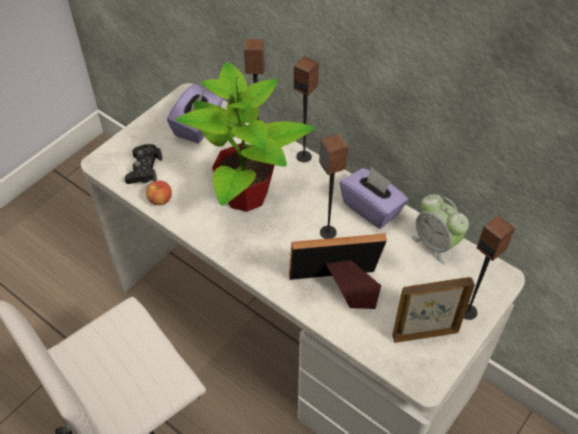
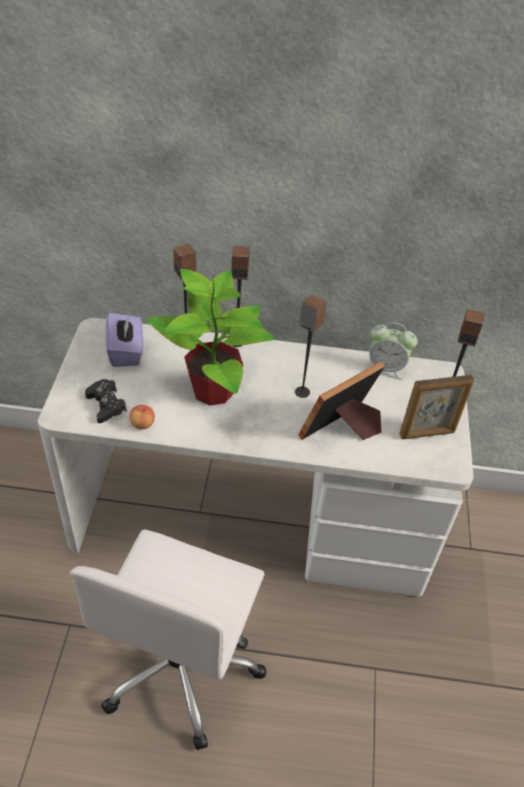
camera: 35 degrees left, 5 degrees down
purple tissue box [340,167,408,229] -> none
picture frame [392,277,475,343] -> picture frame turned 150 degrees counterclockwise [399,375,474,439]

